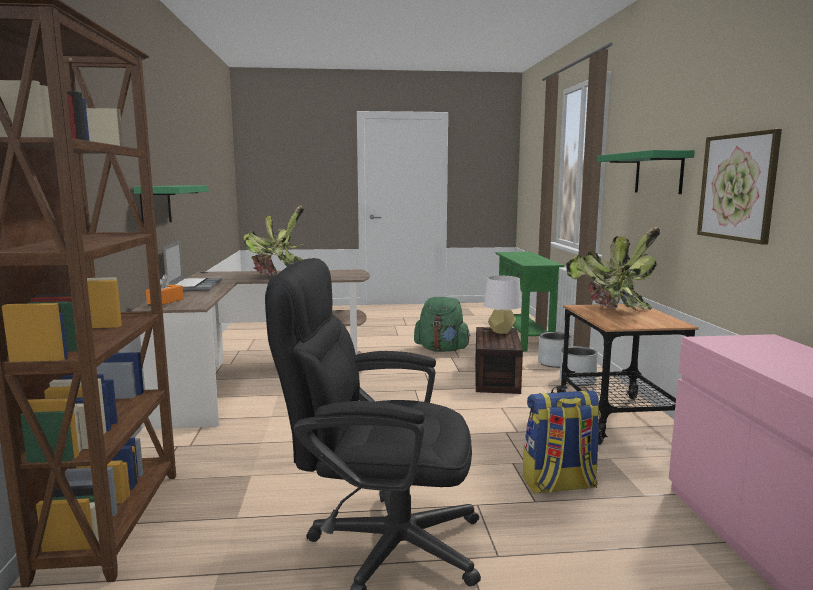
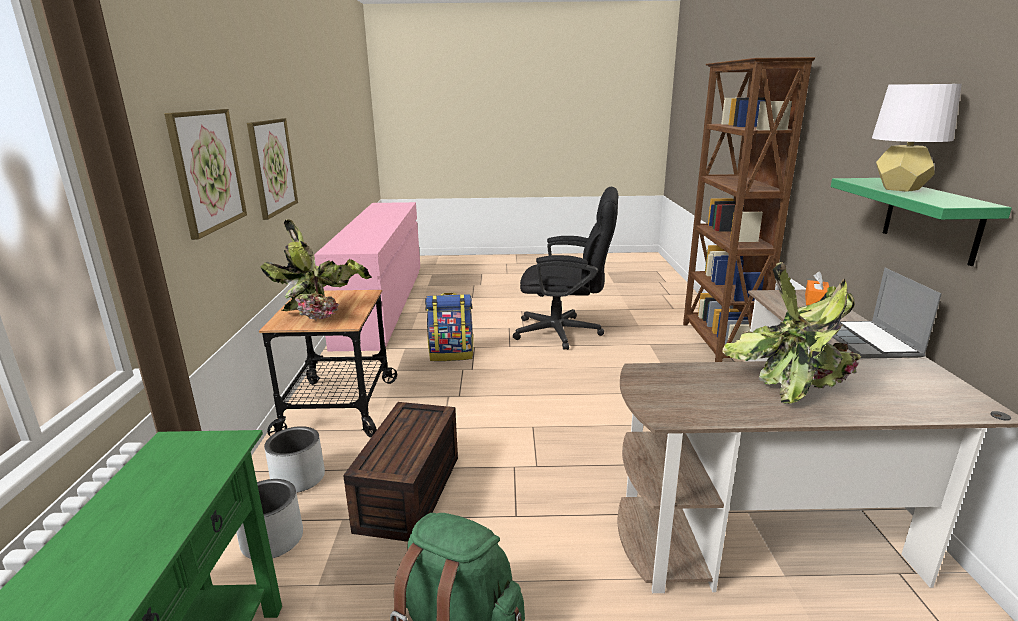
camera: 175 degrees left, 10 degrees up
white table lamp [484,276,521,334] -> white table lamp moved to [872,84,962,192]
green shelf [597,150,695,194] -> picture [164,109,247,240]

